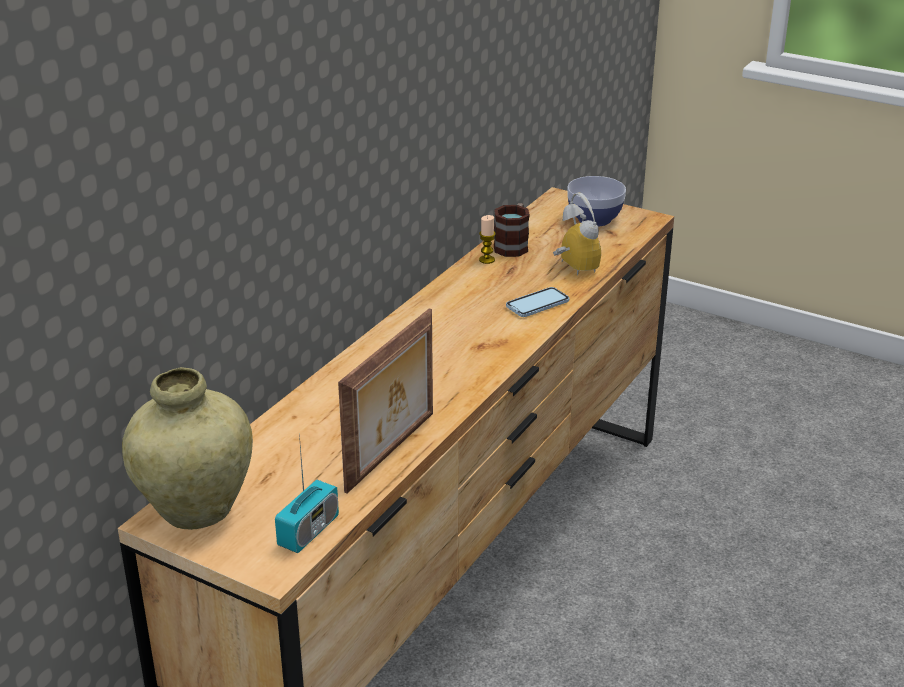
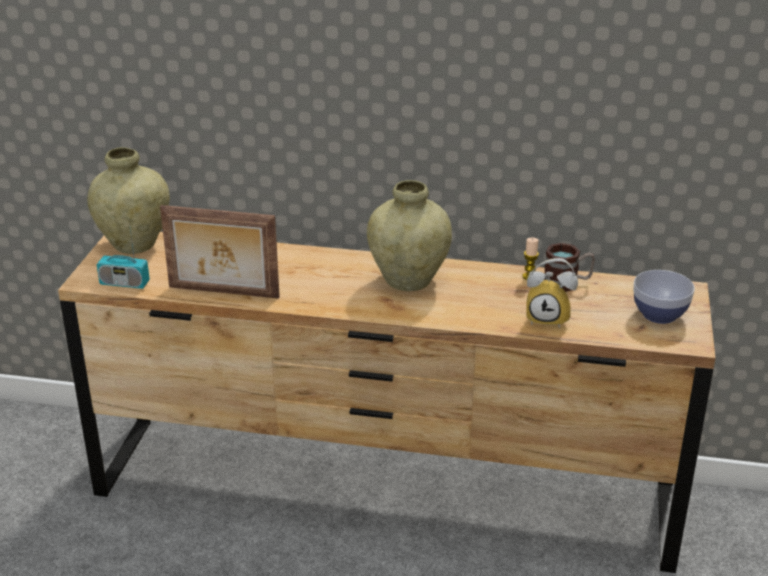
camera: 70 degrees right, 0 degrees up
phone [506,287,569,317] -> none
alarm clock [553,193,601,275] -> alarm clock turned 60 degrees clockwise [526,258,578,328]
none -> beige vase [367,180,452,291]

